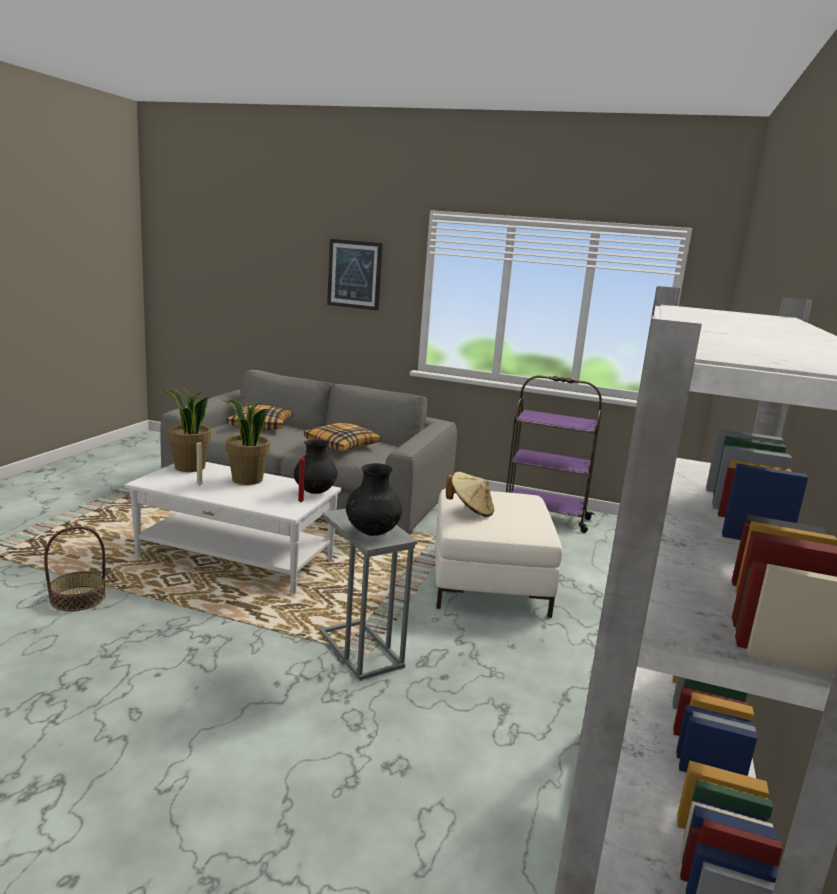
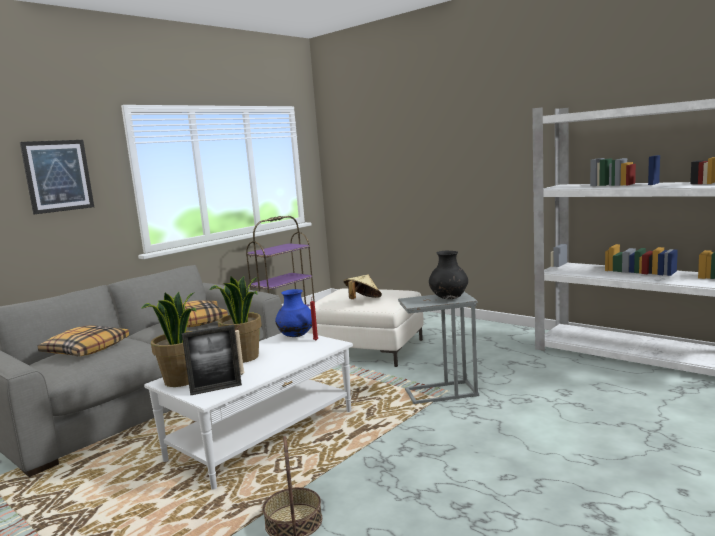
camera: 65 degrees left, 5 degrees down
black vase [294,439,337,494] -> blue vase [275,289,312,337]
none -> picture frame [182,325,242,395]

